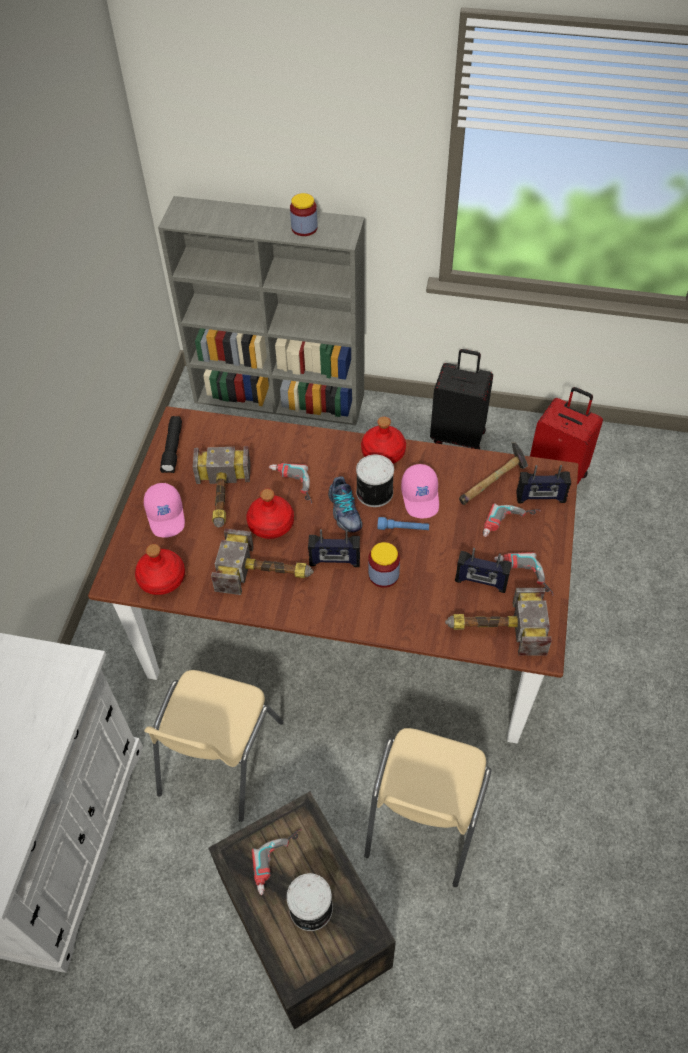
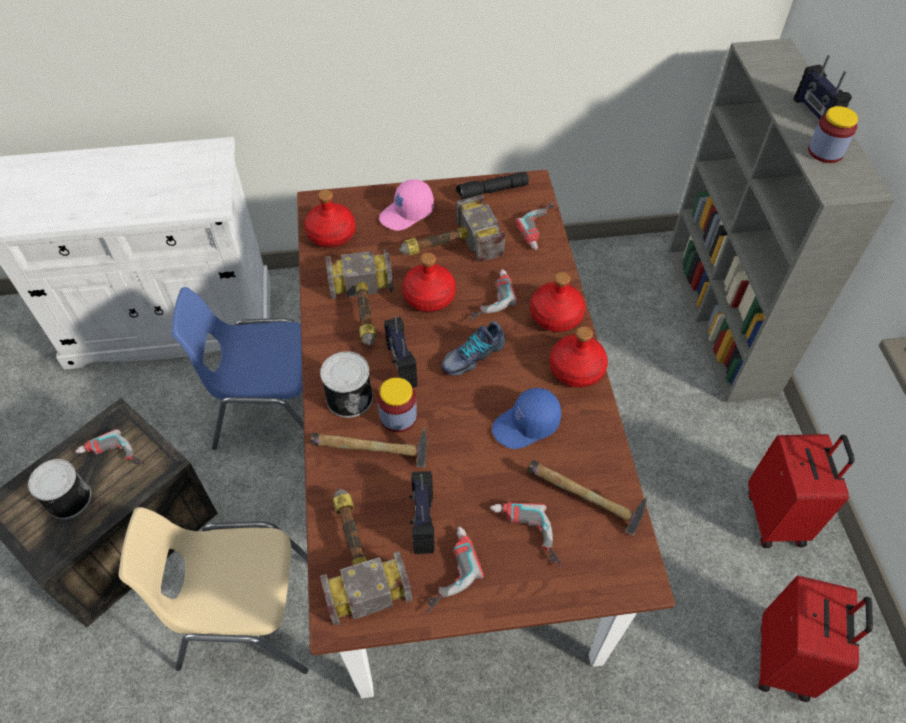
camera: 70 degrees right, 0 degrees up
beige chair [144,670,283,822] -> blue chair [171,287,304,450]
can [356,455,394,507] -> can moved to [320,351,373,418]
blue flashlight [377,517,429,530] -> none
pink cap [401,464,439,518] -> blue cap [492,388,561,449]
black suitcase [430,349,493,449] -> red suitcase [748,434,855,548]
radio [516,465,571,503] -> radio moved to [794,55,852,120]
none -> hammer [310,428,428,467]
none -> power drill [515,201,555,250]
none -> red bottle [530,272,585,332]

